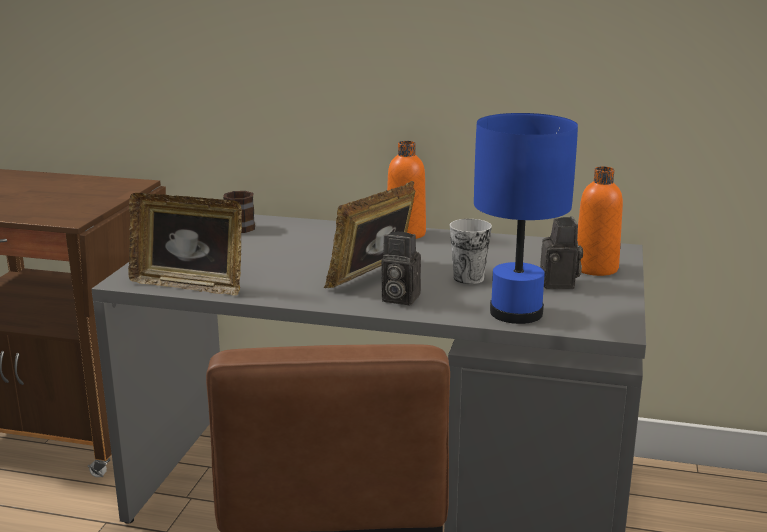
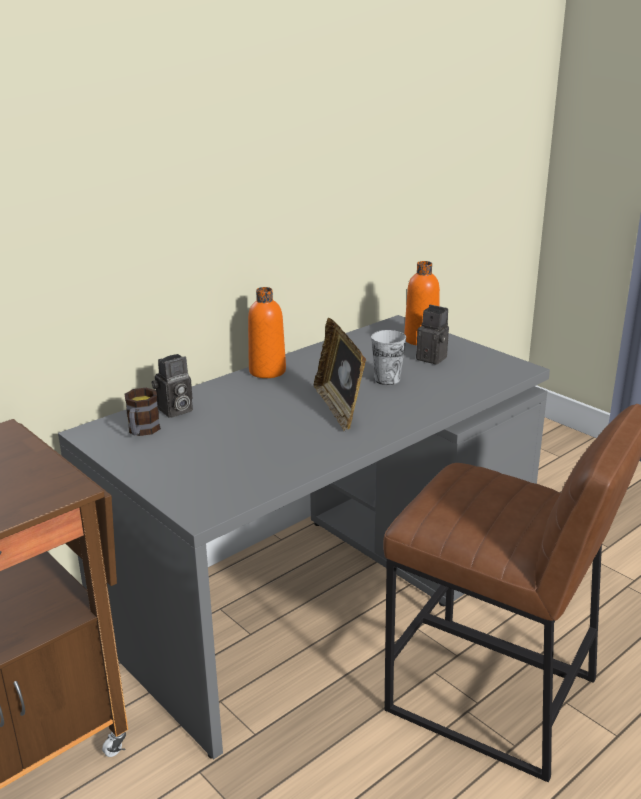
camera: 55 degrees left, 5 degrees up
picture frame [128,193,242,296] -> none
camera [381,232,421,305] -> camera moved to [152,354,193,418]
blue table lamp [474,113,578,324] -> none

